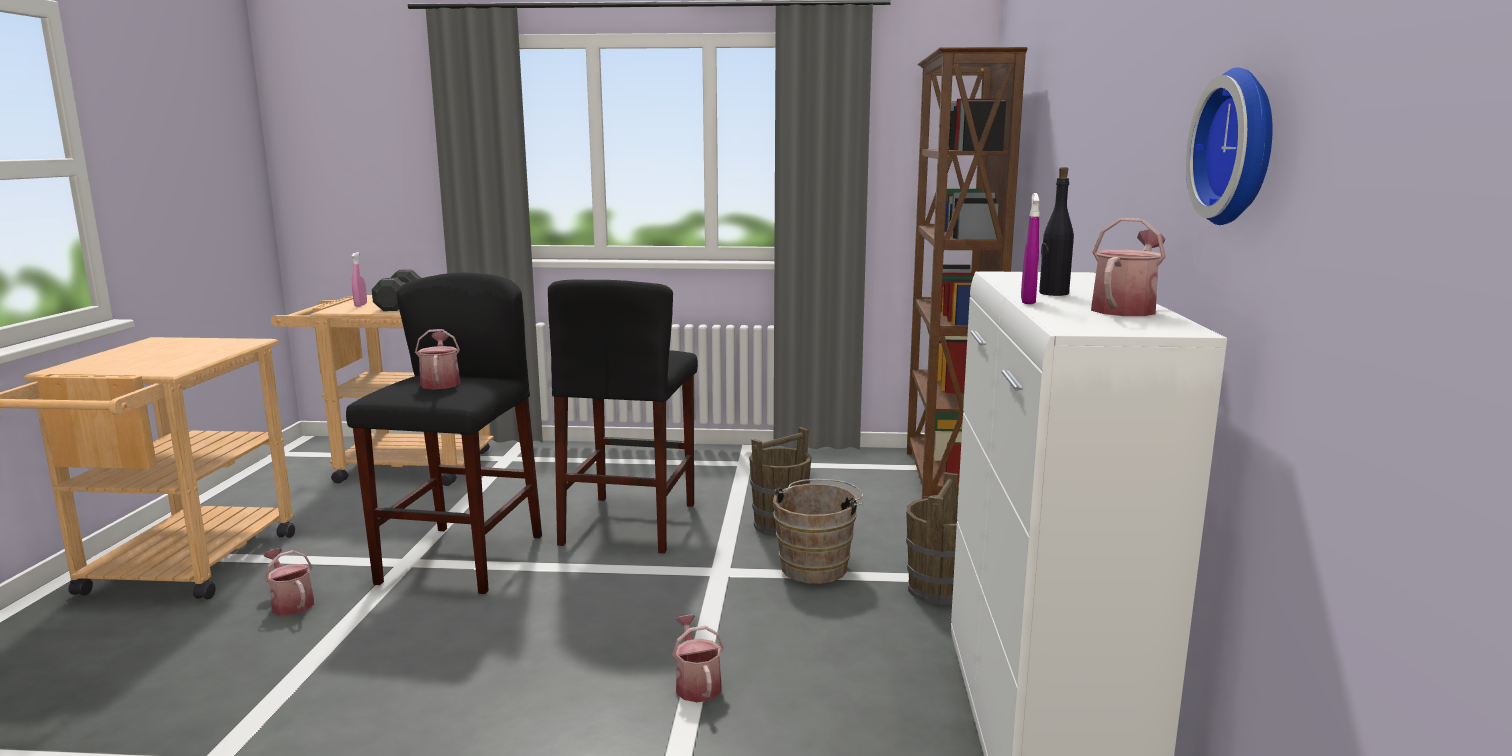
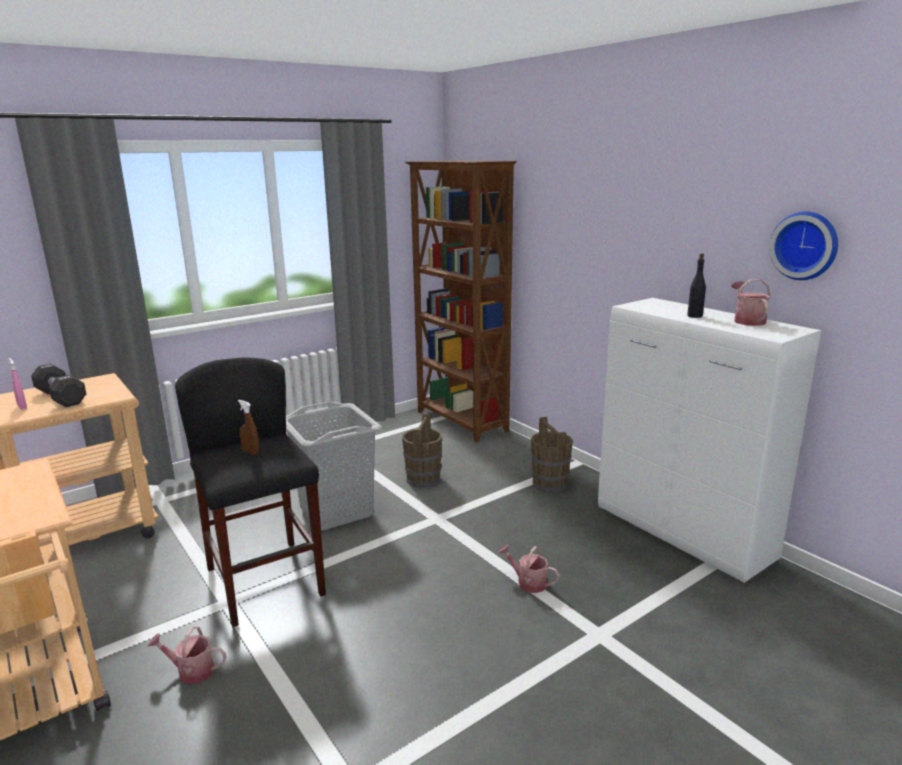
camera: 40 degrees left, 5 degrees up
watering can [415,329,460,389] -> brown spray bottle [238,400,259,455]
black stool [548,280,698,554] -> grey laundry basket [286,401,381,530]
brown bucket [773,479,863,584] -> none
purple spray bottle [1021,193,1040,304] -> none

